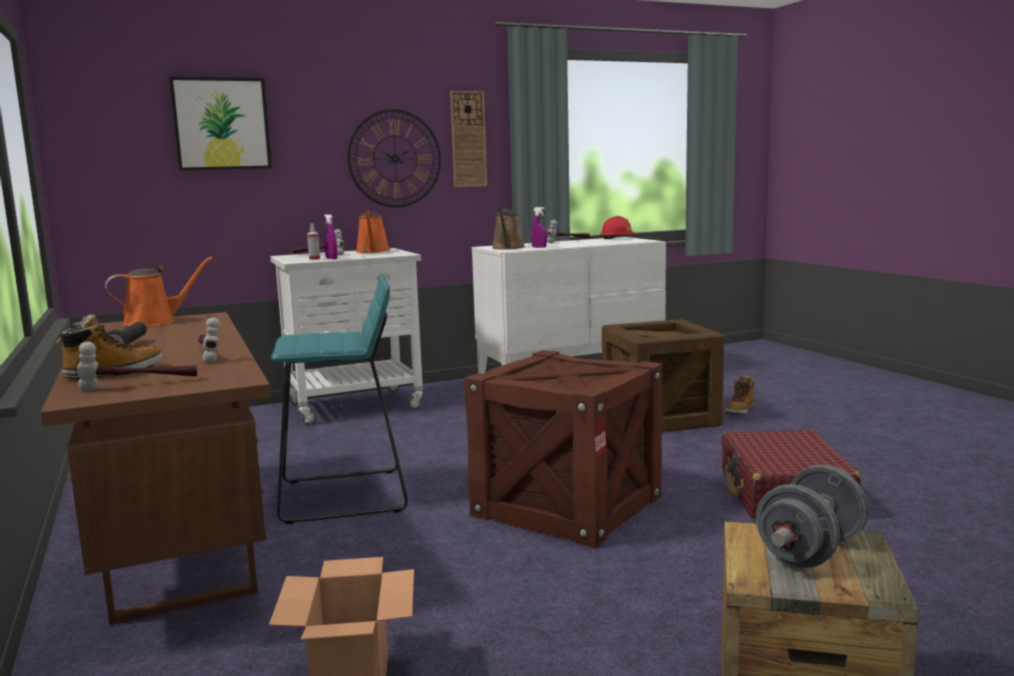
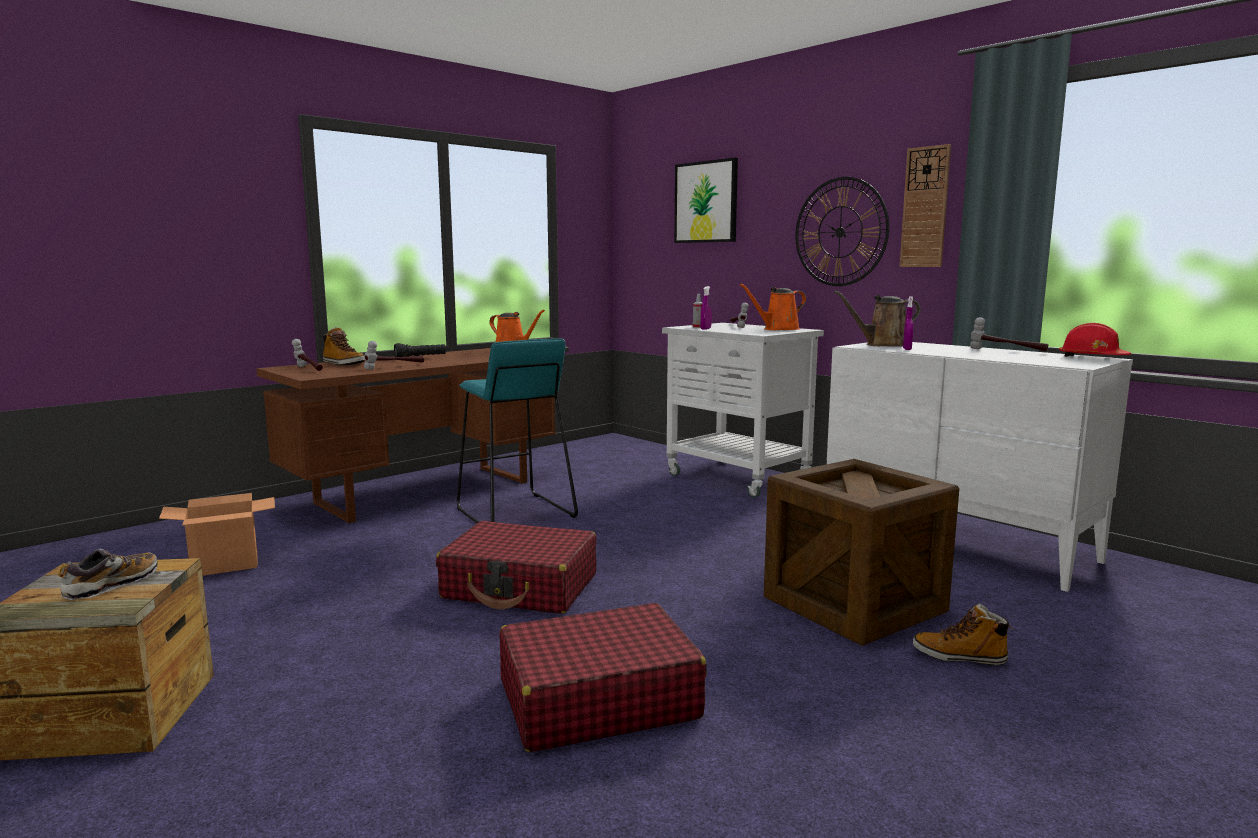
camera: 70 degrees right, 0 degrees up
crate [464,350,663,549] -> red suitcase [436,521,596,614]
grey dumbbell [756,465,868,568] -> shoe [58,549,157,600]

